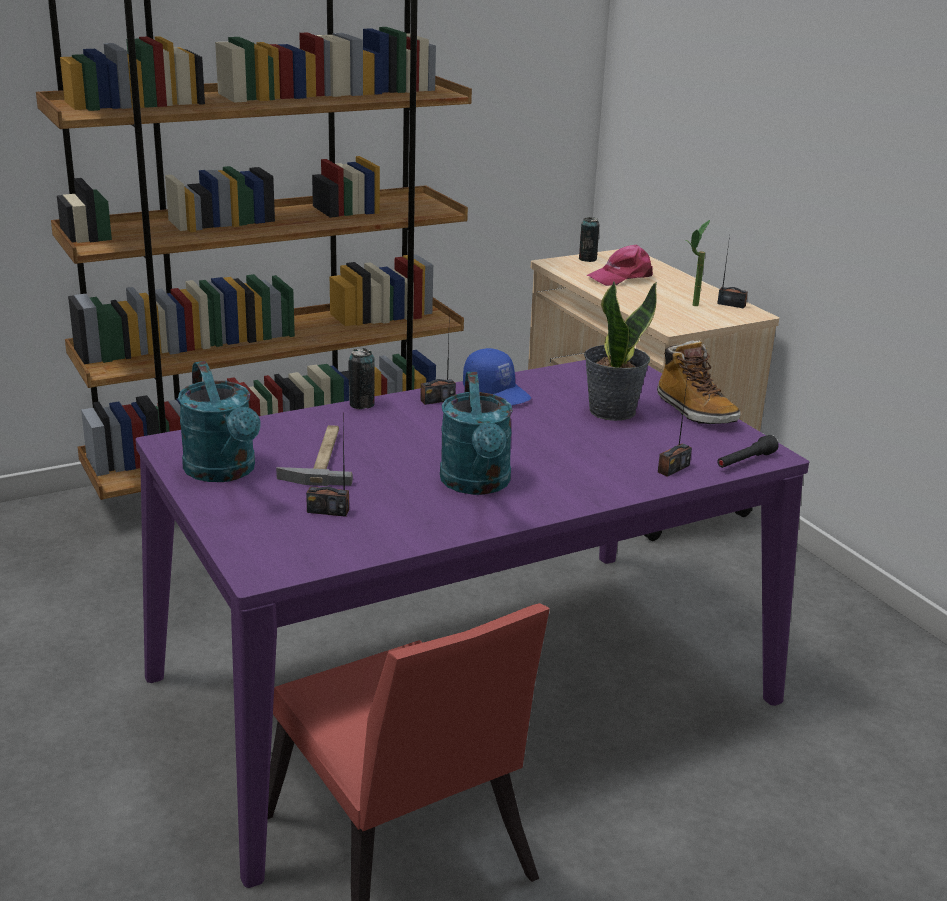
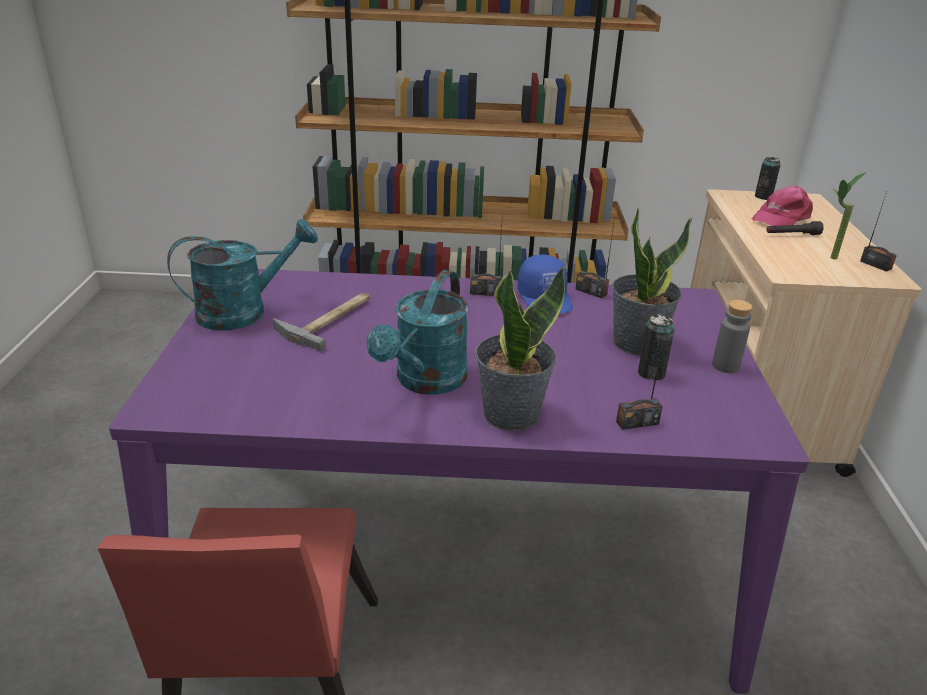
camera: 30 degrees right, 5 degrees up
turquoise watering can [178,361,261,482] -> turquoise watering can turned 120 degrees counterclockwise [167,219,318,330]
radio [306,419,349,517] -> radio moved to [575,217,615,298]
can [349,348,375,409] -> can moved to [638,314,675,380]
pink cap [586,245,653,286] -> pink cap turned 45 degrees counterclockwise [752,186,813,226]
boot [657,340,741,424] -> grey bottle [712,300,753,373]
black flashlight [718,435,778,468] -> black flashlight moved to [766,221,824,235]
none -> potted plant [475,266,565,431]

